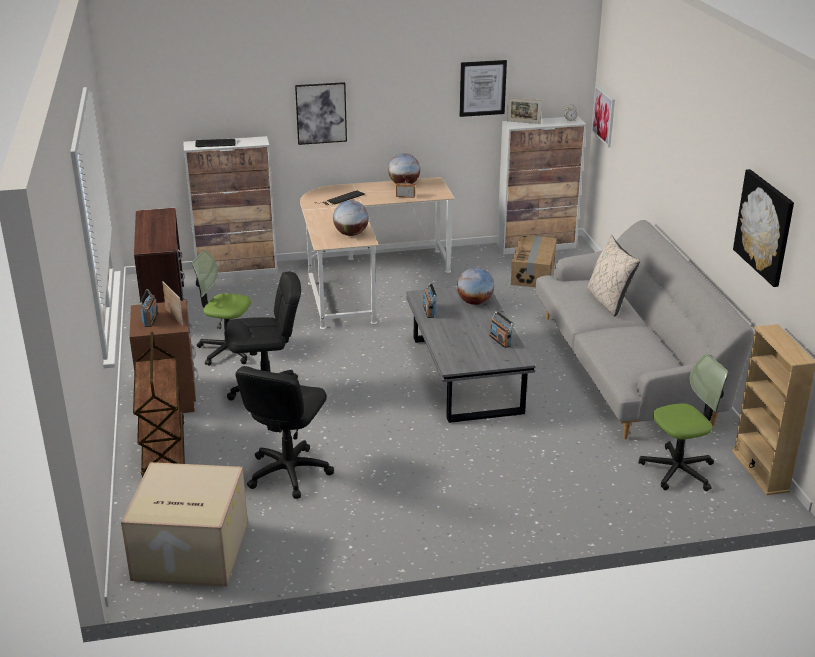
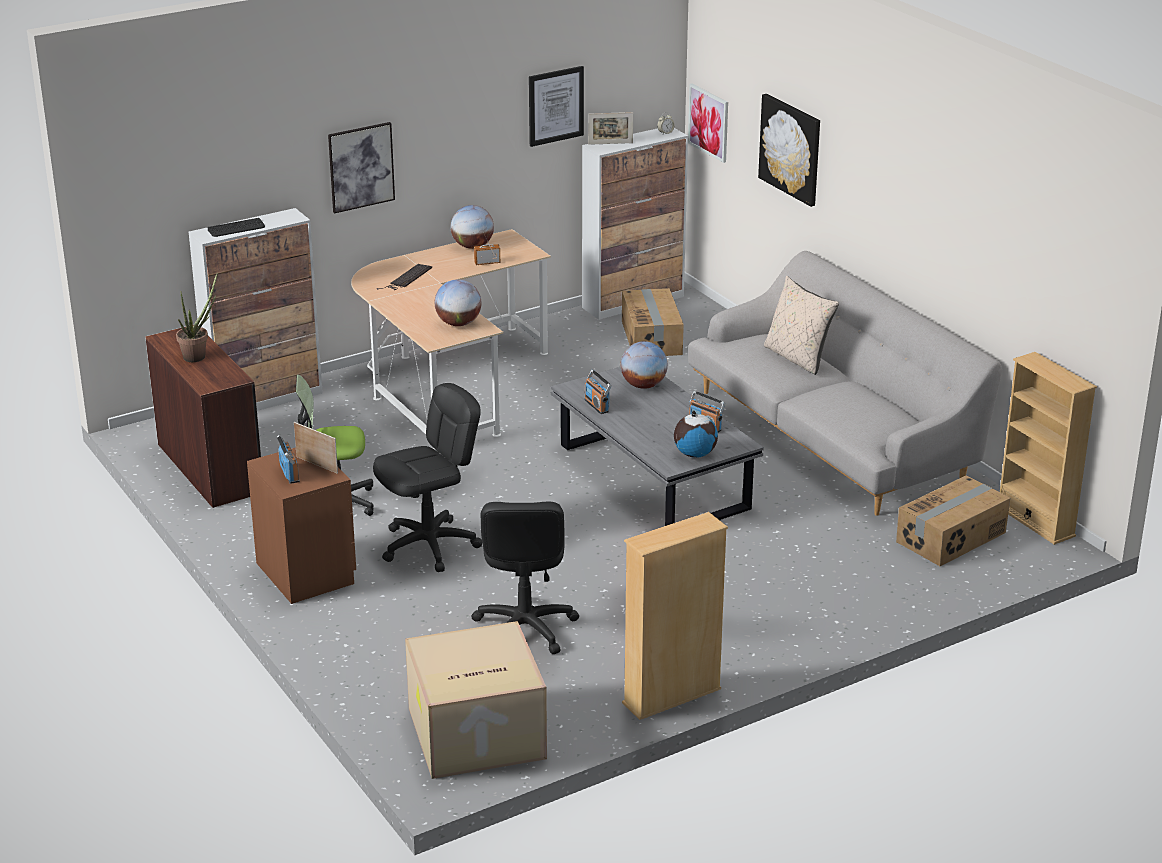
camera: 20 degrees left, 0 degrees up
brown cart [133,332,185,478] -> none
office chair [638,354,728,491] -> cardboard box [896,475,1010,566]
picture [733,169,794,287] -> picture moved to [758,94,820,207]
none -> potted plant [176,274,217,362]
none -> beige bookcase [622,512,728,720]
none -> globe [674,410,718,458]

